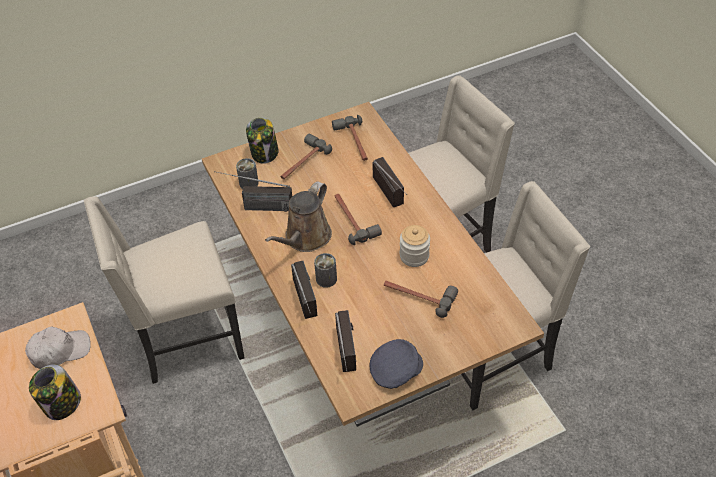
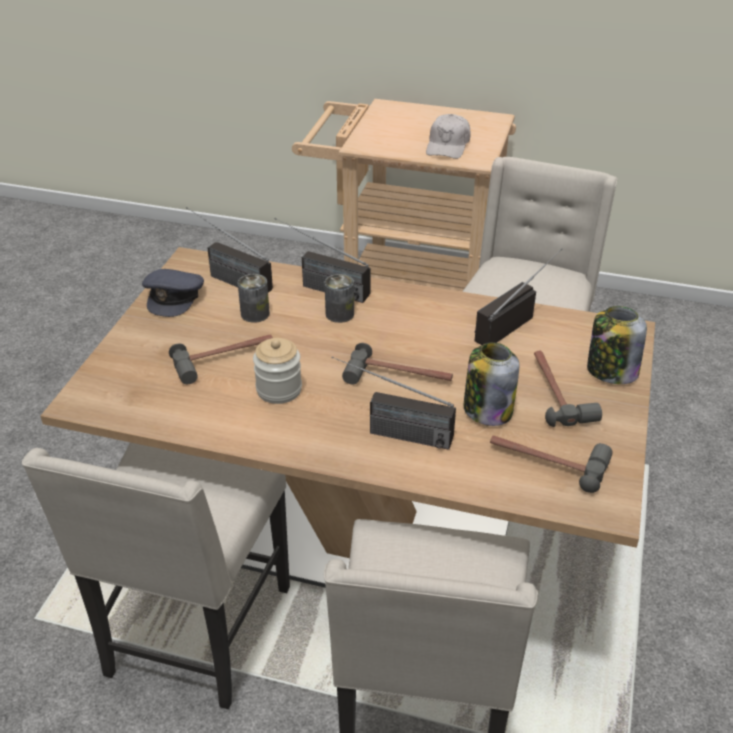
camera: 130 degrees right, 10 degrees down
jar [29,364,81,420] -> jar moved to [464,342,519,426]
can [236,158,259,189] -> can moved to [238,274,270,323]
brown watering can [265,181,332,252] -> none

